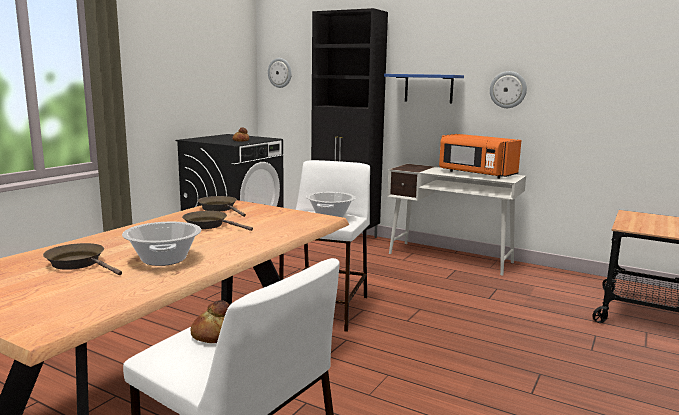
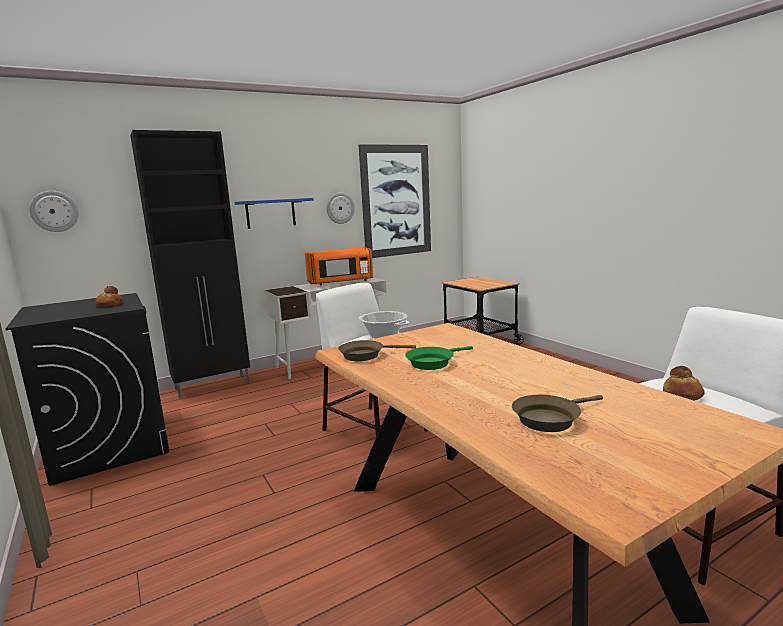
camera: 60 degrees left, 0 degrees up
cooking pot [122,222,201,266] -> none
brown frying pan [182,211,253,231] -> green frying pan [405,346,473,370]
none -> picture [358,144,431,258]

